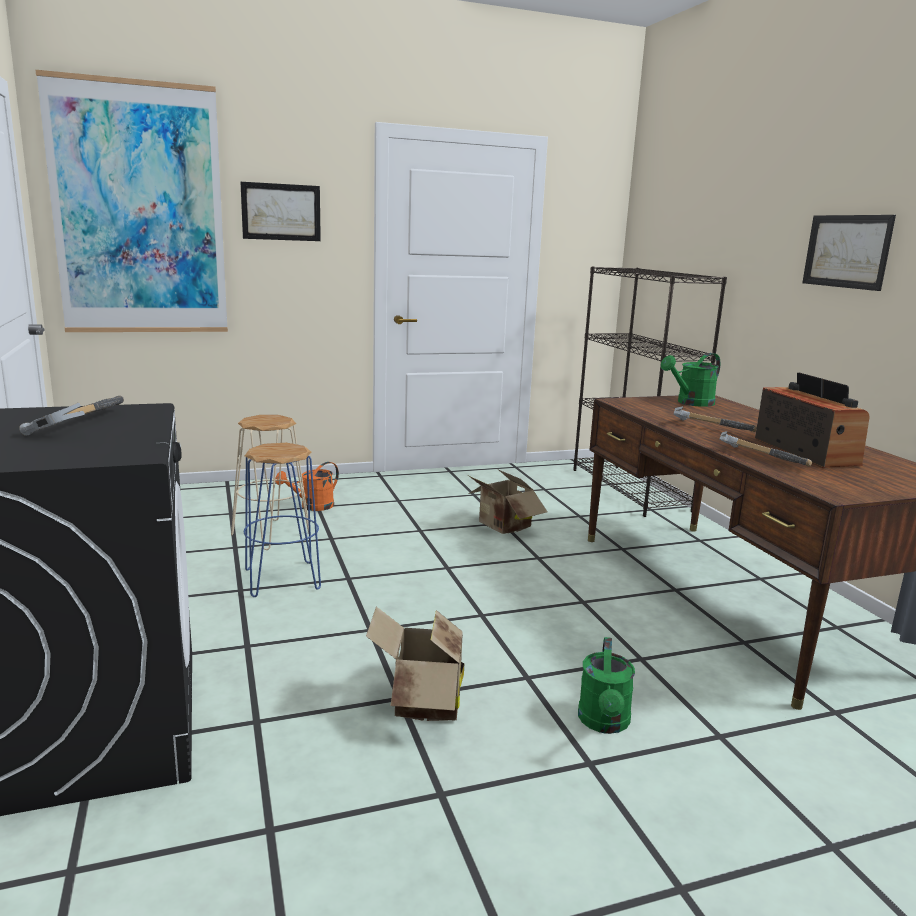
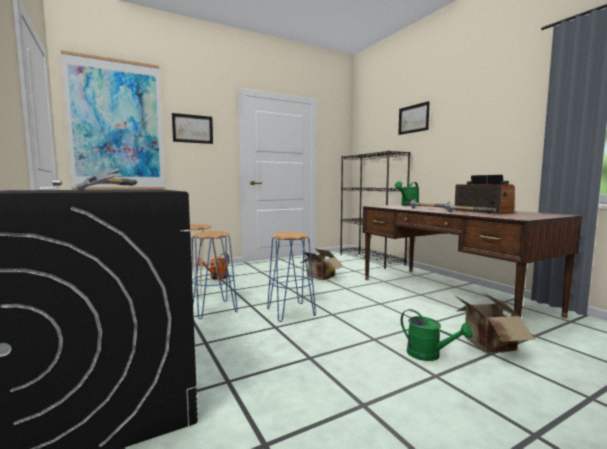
camera: 10 degrees left, 10 degrees down
cardboard box [366,607,464,721] -> cardboard box moved to [454,293,535,353]
green watering can [578,637,635,734] -> green watering can turned 45 degrees counterclockwise [401,309,473,361]
picture [802,215,896,291] -> picture moved to [398,101,430,135]
none -> blue stool [267,232,316,322]

